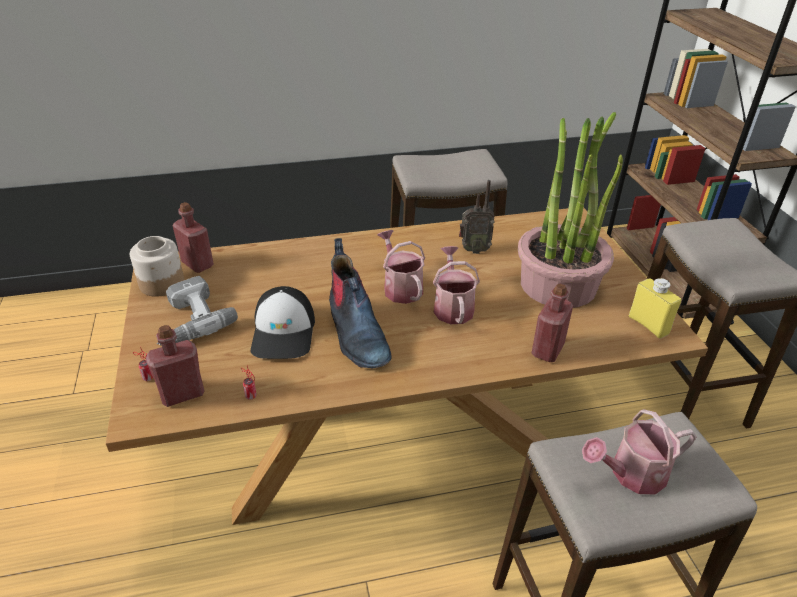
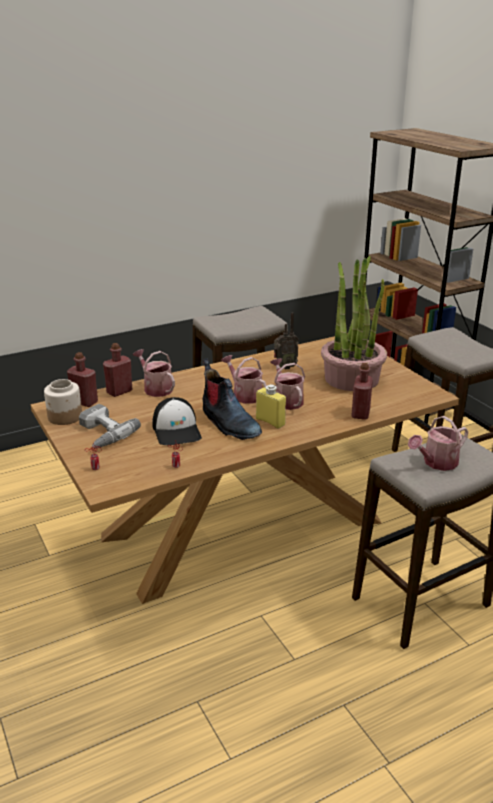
camera: 15 degrees left, 10 degrees down
red bottle [146,325,205,407] -> red bottle moved to [103,343,132,397]
yellow bottle [629,278,681,338] -> yellow bottle moved to [256,384,286,429]
none -> watering can [133,349,175,397]

